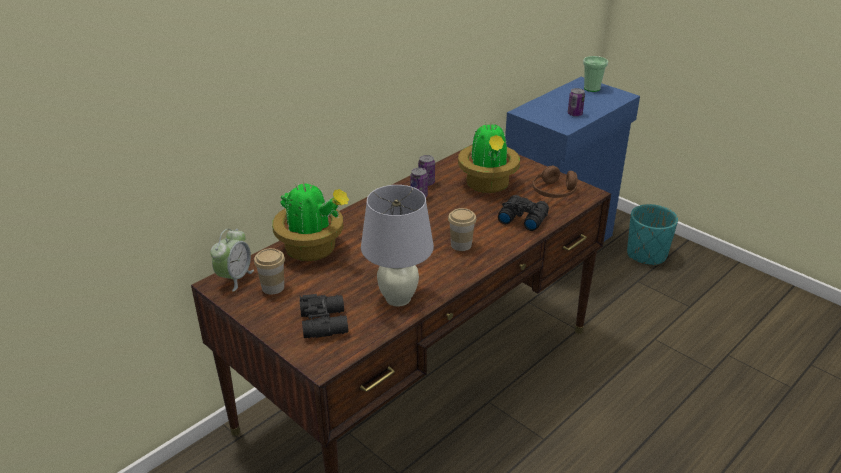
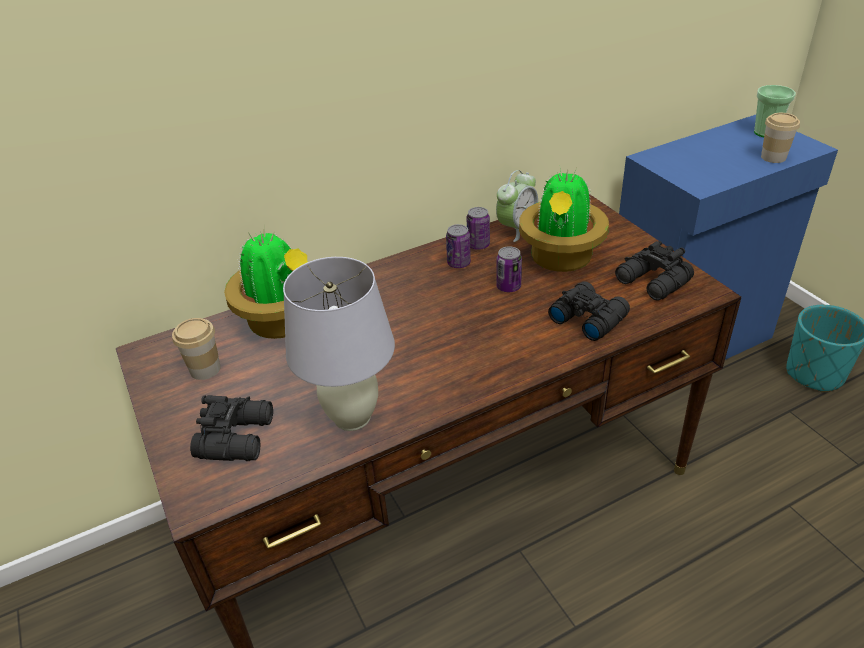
camera: 20 degrees right, 5 degrees up
alarm clock [210,229,254,292] -> alarm clock moved to [496,170,538,242]
cup [448,208,476,251] -> cup moved to [761,113,800,163]
brown headphones [532,166,577,198] -> black binoculars [615,241,694,300]
can [568,88,585,117] -> can moved to [496,246,522,292]

